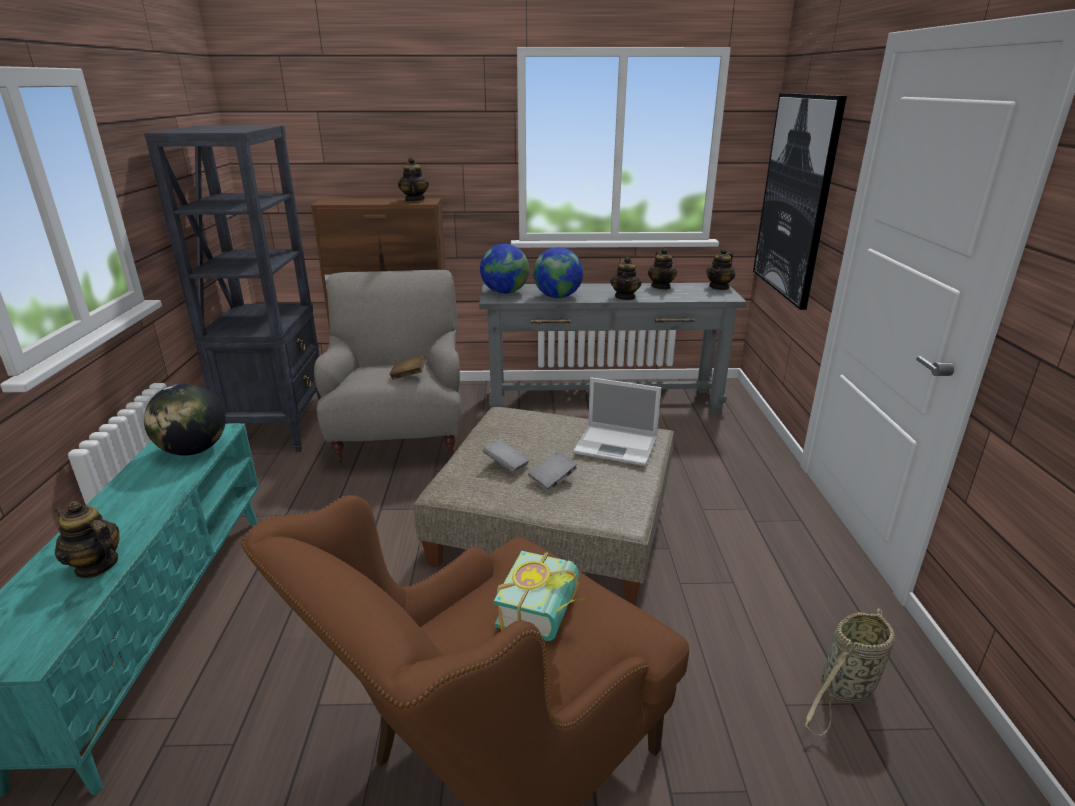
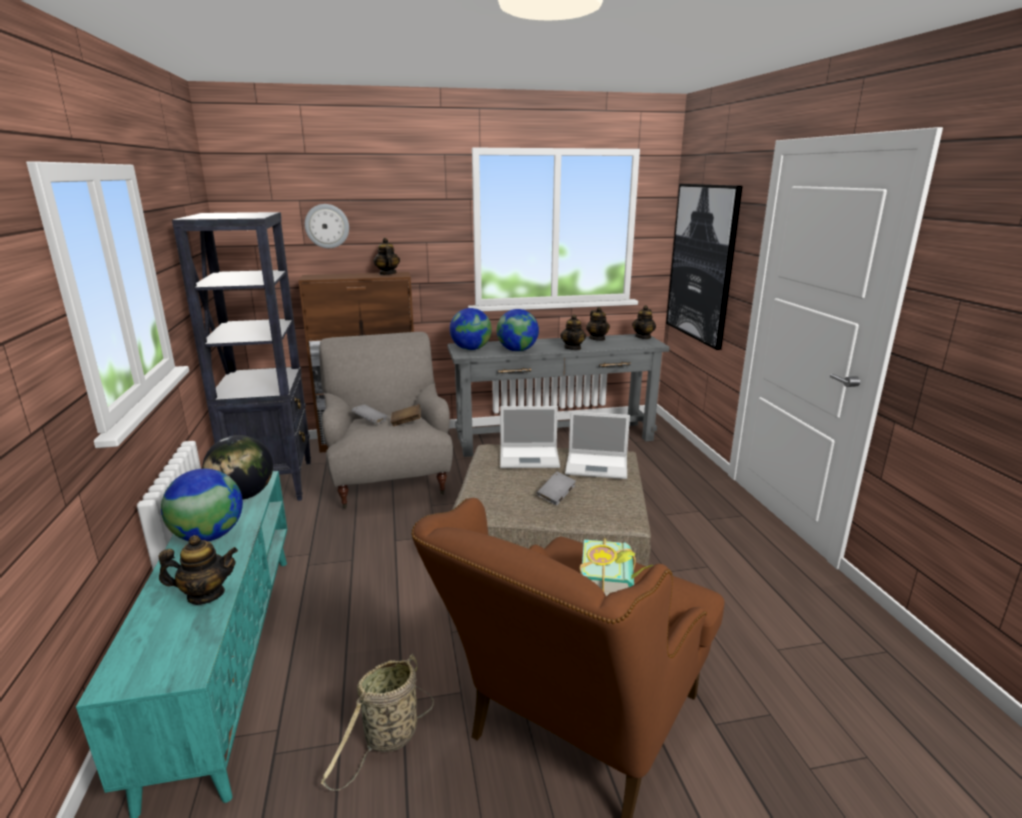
camera: 10 degrees left, 5 degrees down
teapot [55,501,120,579] -> teapot turned 150 degrees clockwise [159,535,238,605]
grey book [483,440,530,473] -> grey book moved to [352,404,387,424]
basket [805,608,895,736] -> basket moved to [321,654,434,791]
none -> globe [161,469,243,541]
none -> wall clock [305,204,349,248]
none -> laptop [500,406,560,468]

